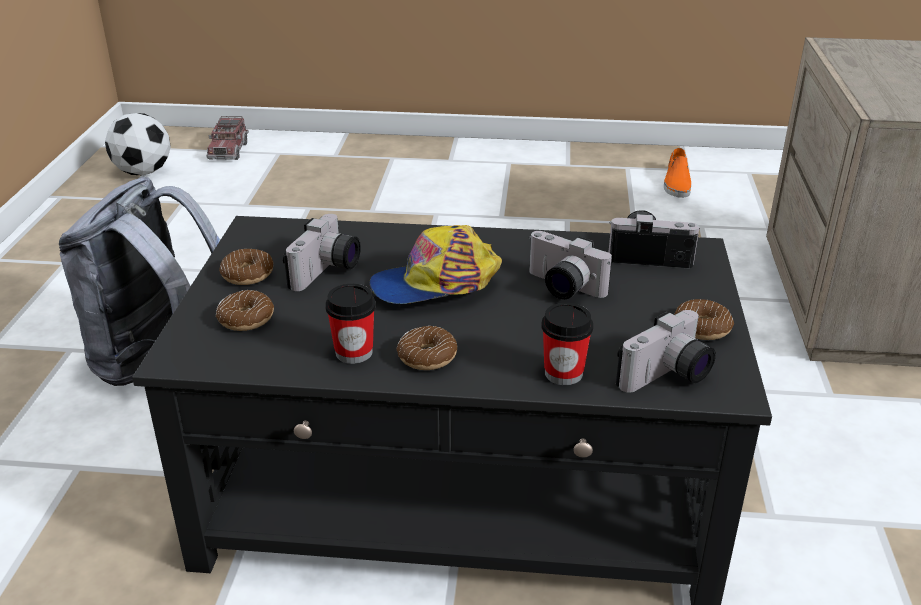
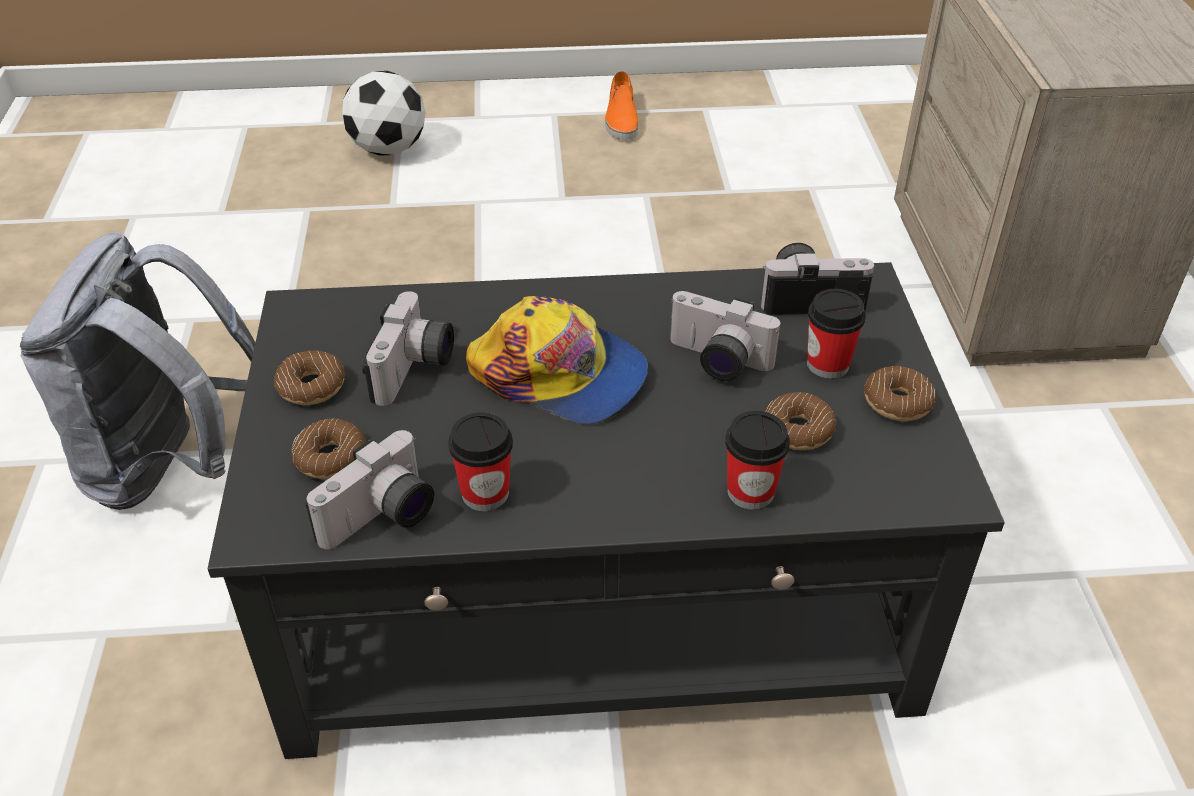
camera: 10 degrees left, 10 degrees up
football [105,113,171,175] -> football moved to [342,71,426,156]
toy truck [206,116,249,160] -> none
cap [369,225,502,304] -> cap turned 120 degrees counterclockwise [466,296,648,425]
donut [396,326,457,370] -> donut moved to [764,392,836,450]
camera [616,310,716,393] -> camera moved to [305,430,434,549]
orange shoe [664,148,691,198] -> orange shoe moved to [605,71,638,140]
none -> cup [807,289,866,379]

